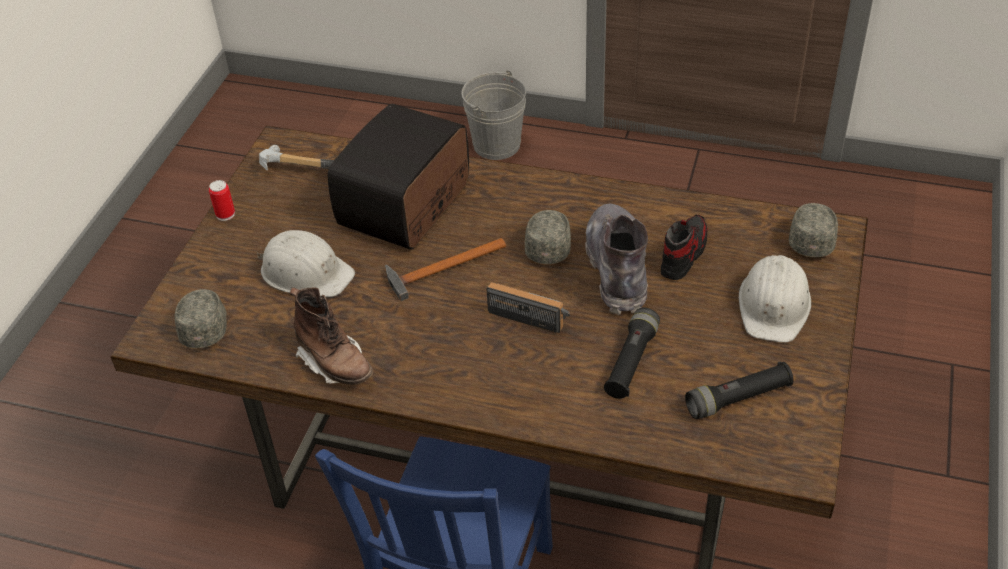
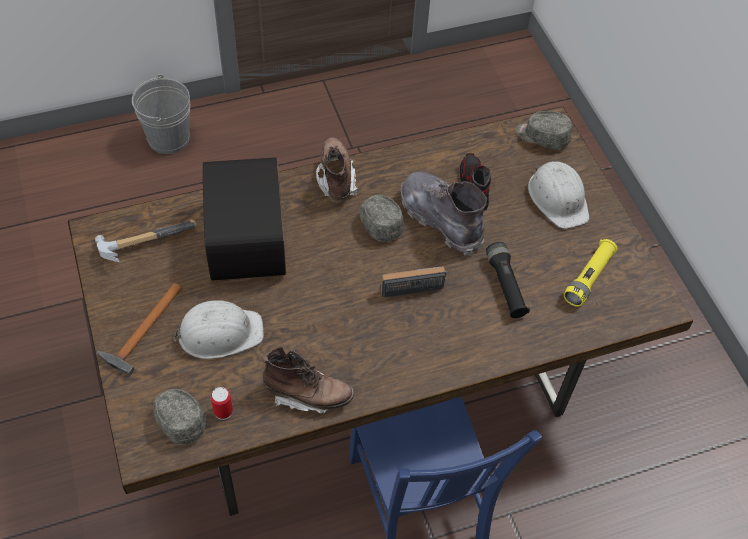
camera: 40 degrees left, 10 degrees up
can [209,180,235,221] -> can moved to [211,387,233,420]
hammer [385,238,506,301] -> hammer moved to [97,283,182,376]
black flashlight [685,361,794,419] -> yellow flashlight [564,239,618,307]
grey cap [789,203,838,257] -> grey cap turned 45 degrees counterclockwise [516,111,572,149]
none -> brown boot [316,137,358,203]

